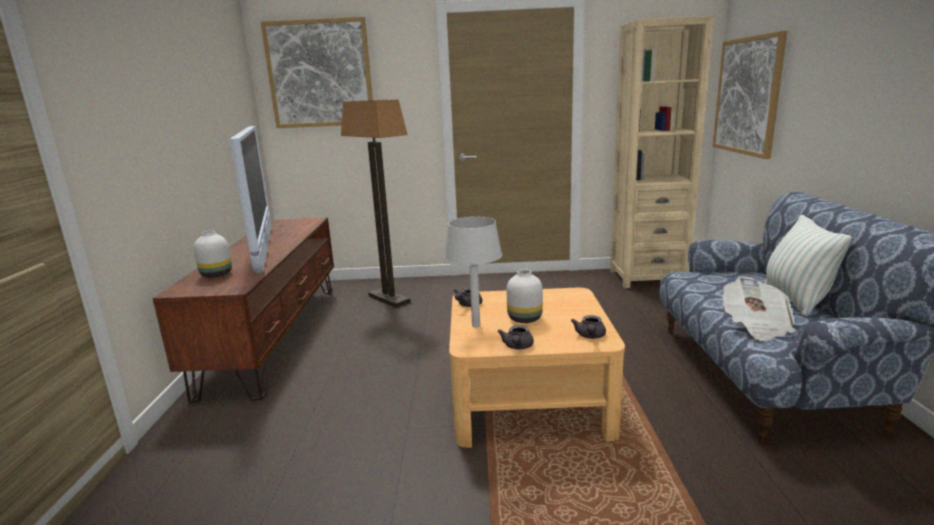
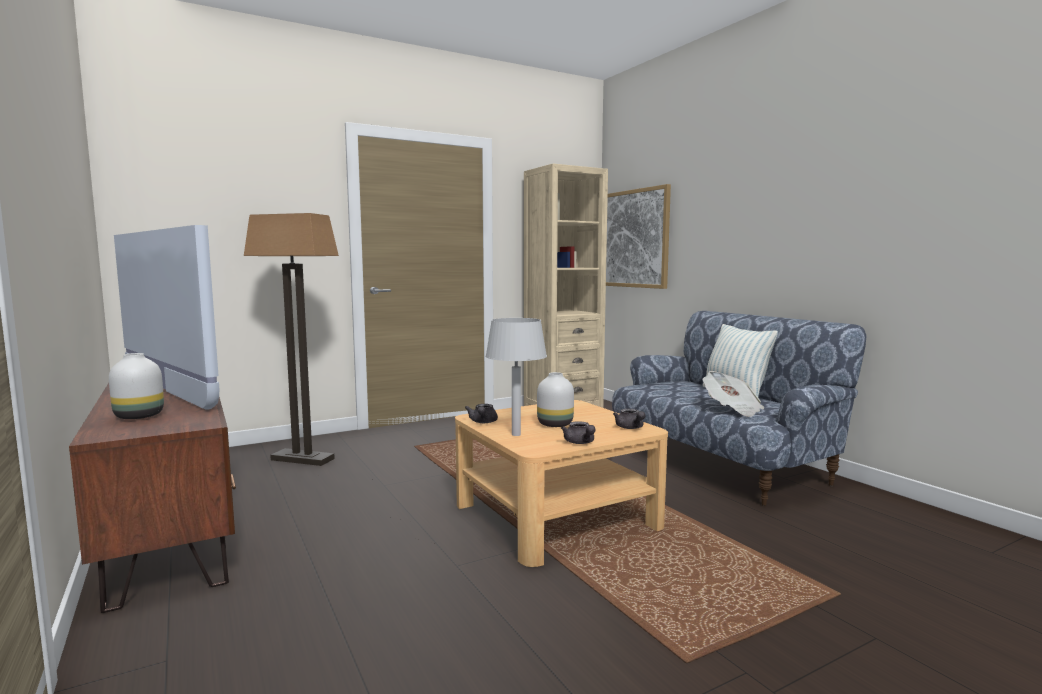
camera: 30 degrees left, 10 degrees down
picture [261,17,373,128] -> none

